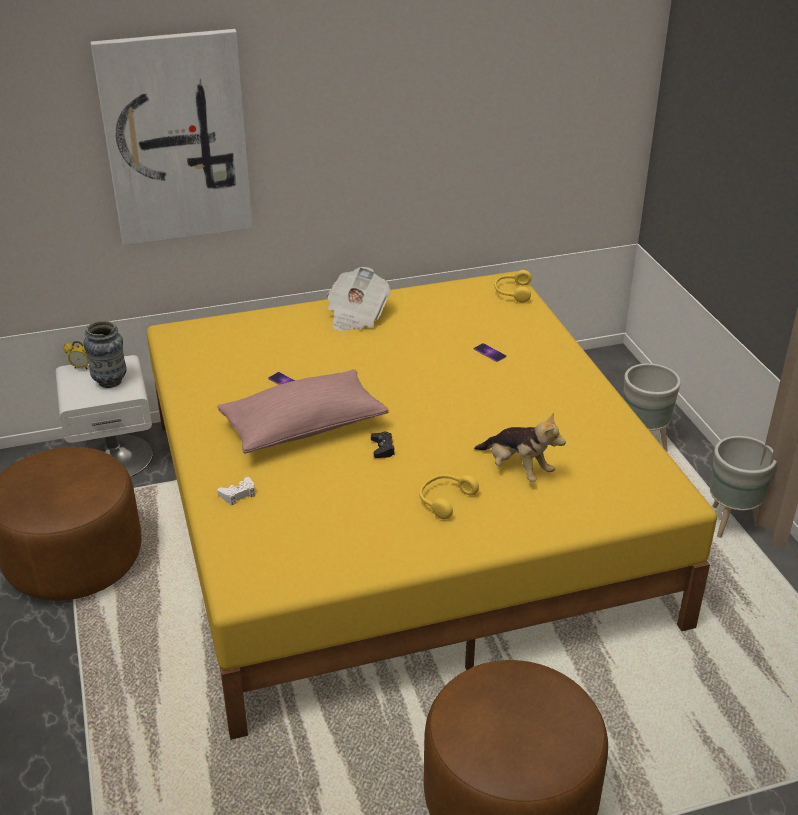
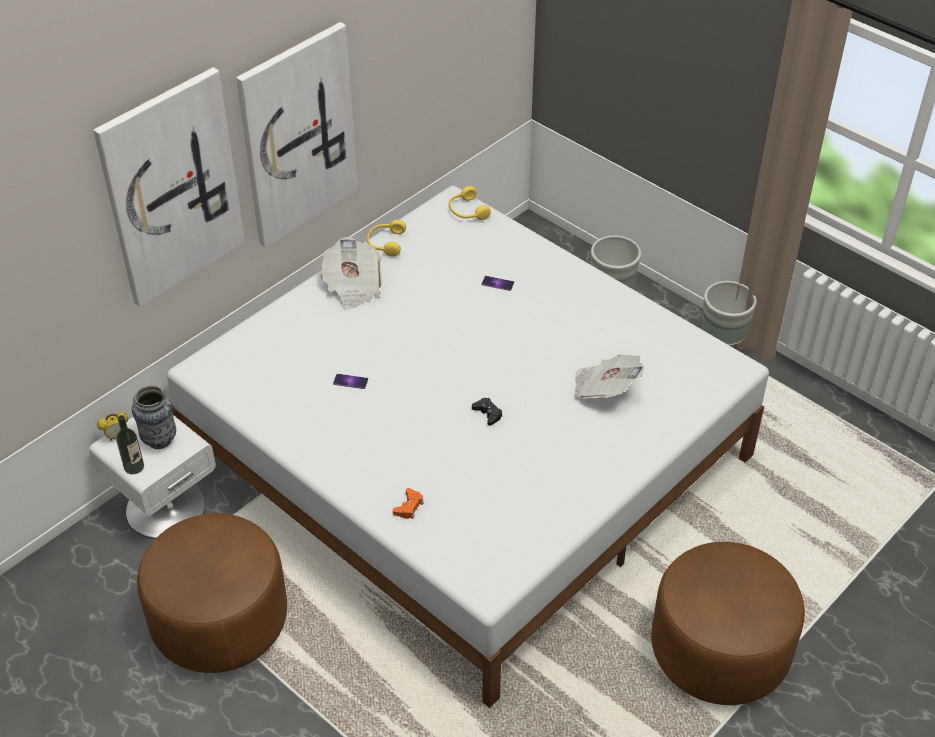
camera: 30 degrees left, 10 degrees up
yellow bed [147,271,717,740] -> white bed [167,185,769,708]
pink pillow [217,369,389,454] -> none
white game controller [217,477,255,505] -> orange game controller [393,488,424,519]
yellow headphones [419,474,479,519] -> yellow headphones moved to [367,220,406,257]
plush toy [474,412,566,482] -> newspaper [574,354,644,398]
none -> bottle [116,415,144,474]
none -> picture [236,22,358,247]

